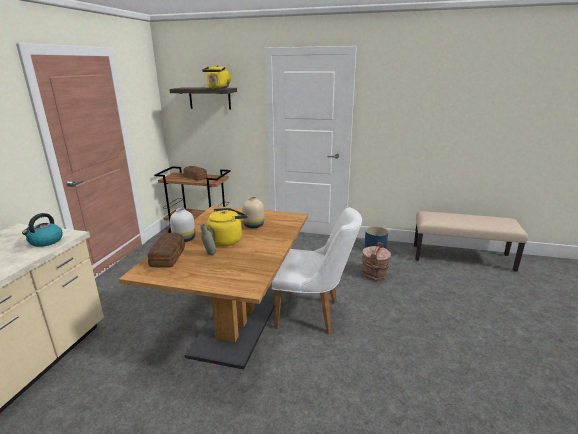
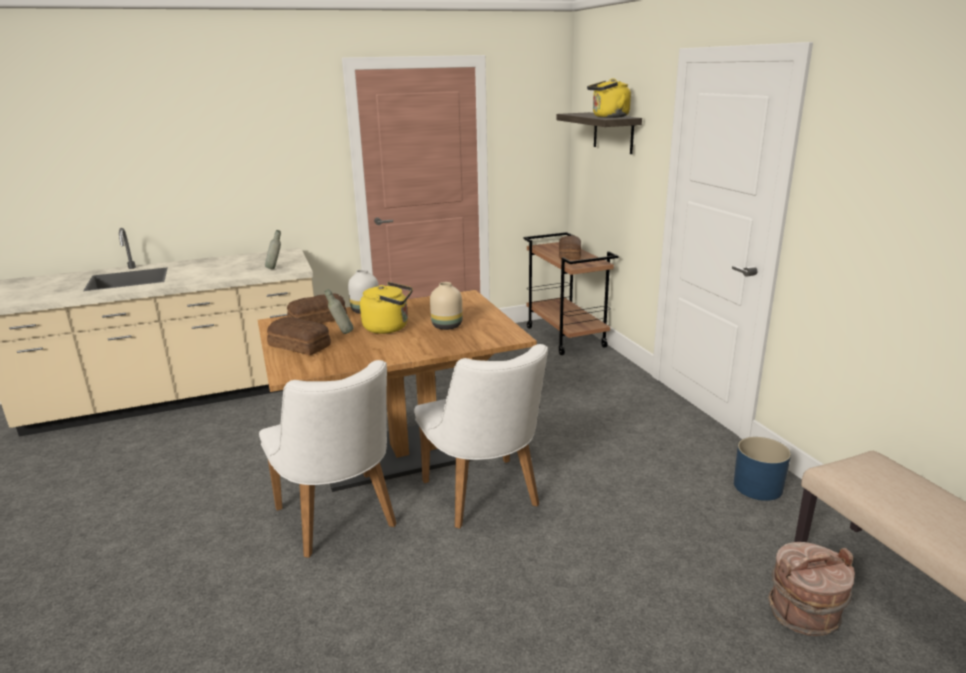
camera: 55 degrees right, 0 degrees up
kettle [22,213,63,247] -> grey bottle [265,230,281,269]
brown bucket [361,242,391,280] -> brown bucket moved to [768,542,855,636]
none -> white chair [259,360,397,558]
none -> bread [267,317,331,355]

